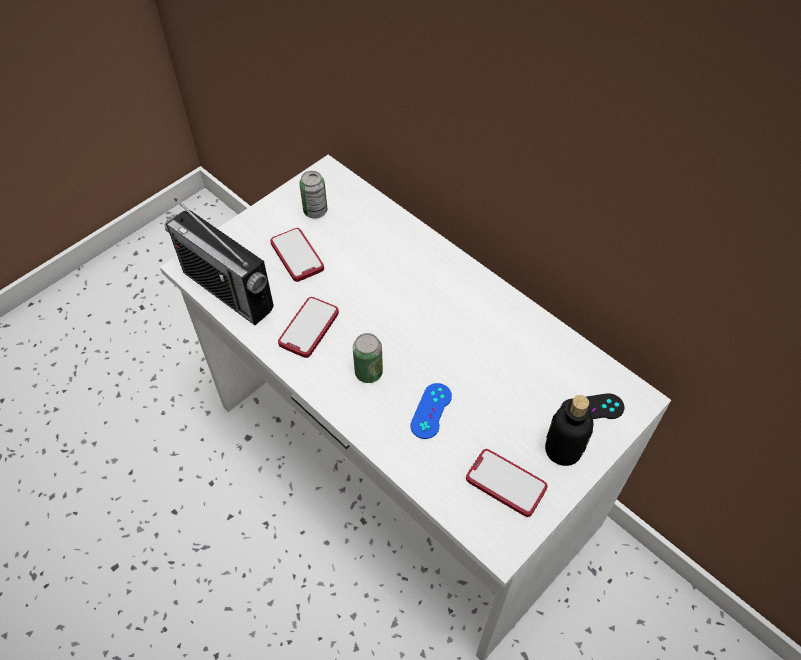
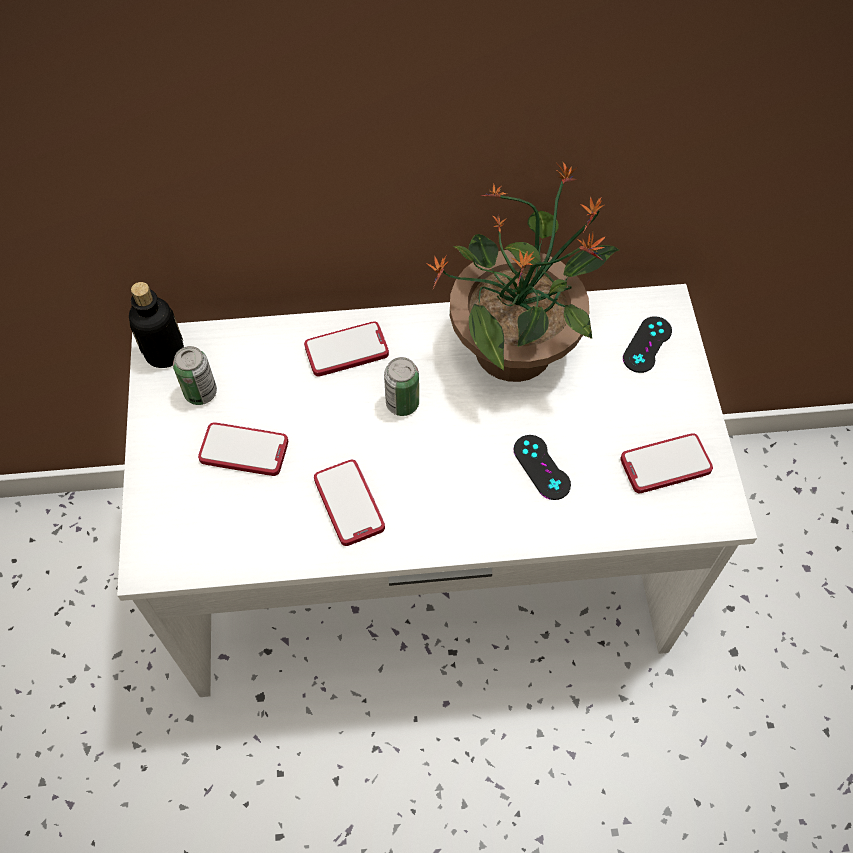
camera: 50 degrees left, 5 degrees up
radio [165,198,274,325] -> none
can [353,333,383,383] -> can moved to [384,357,419,416]
blue game controller [410,383,452,439] -> black game controller [513,435,571,500]
bottle [545,395,594,466] -> bottle moved to [129,282,184,368]
none -> phone [304,321,389,377]
none -> potted plant [426,161,619,382]

